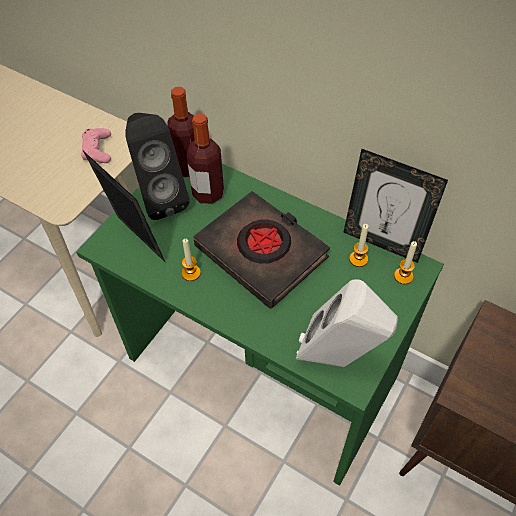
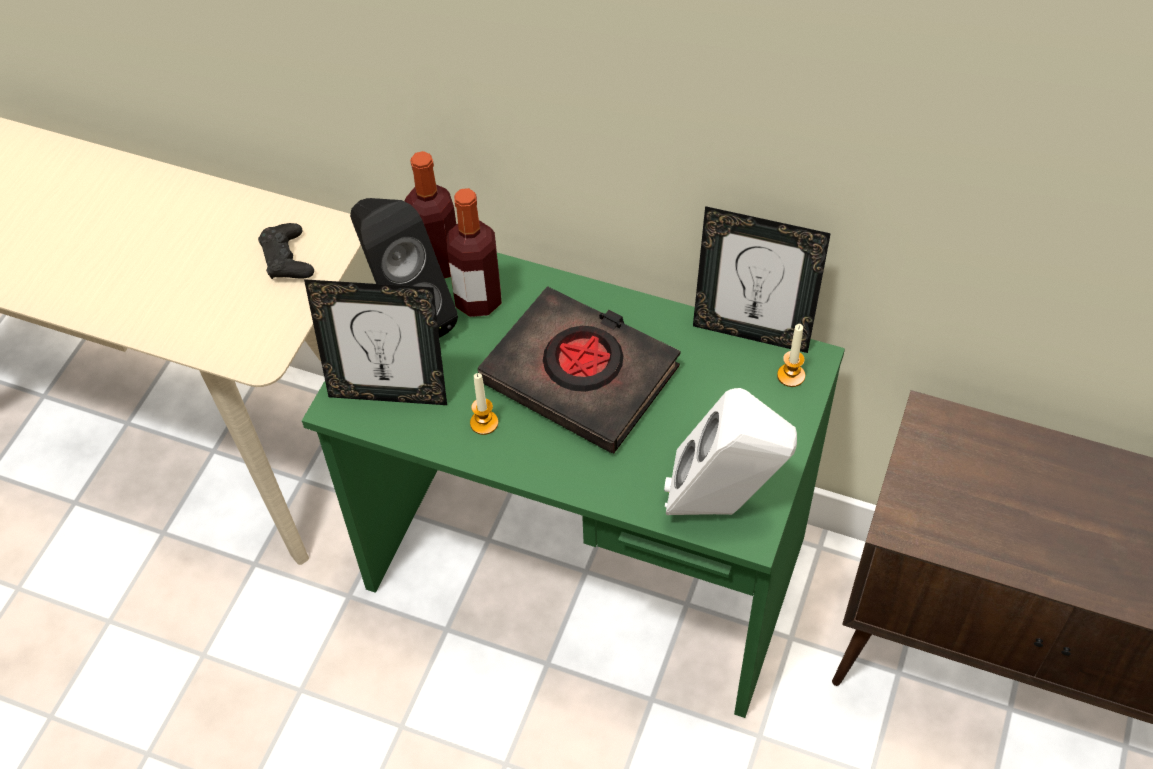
camera: 10 degrees left, 0 degrees up
pink game controller [81,128,111,163] -> black game controller [258,223,314,279]
picture frame [83,151,166,263] -> picture frame turned 150 degrees clockwise [304,279,447,405]
candle [349,224,368,267] -> none

